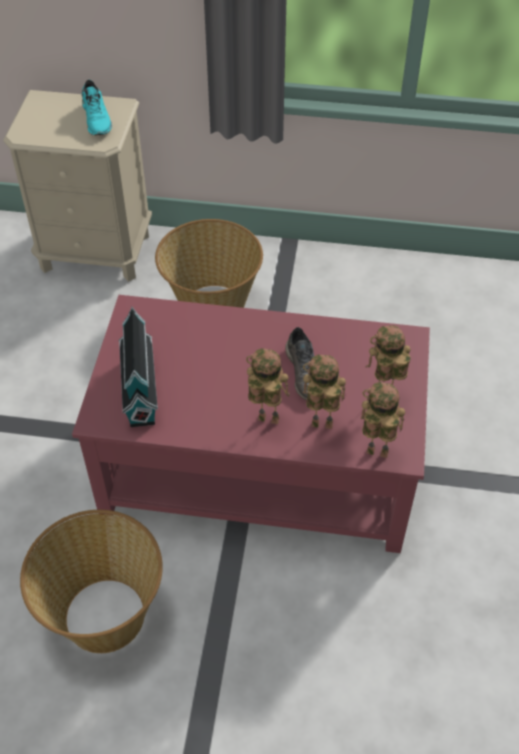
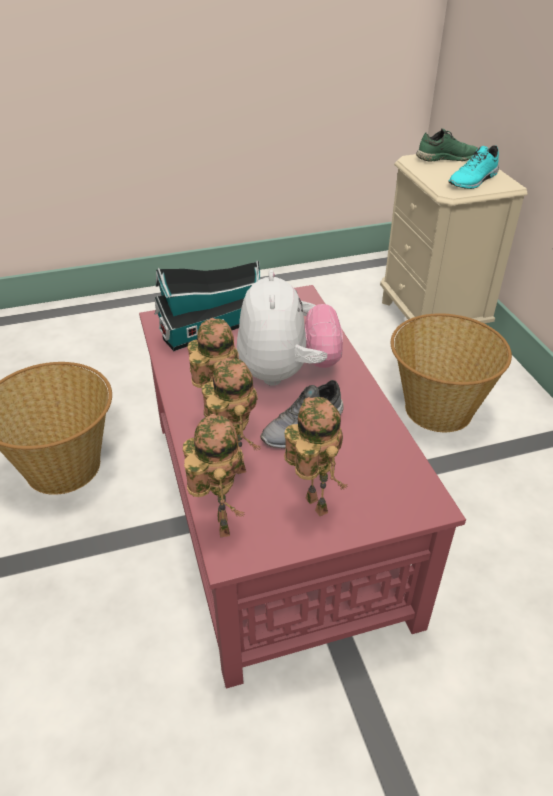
camera: 65 degrees right, 10 degrees down
none -> plush toy [237,270,343,386]
none -> green shoe [416,128,479,162]

